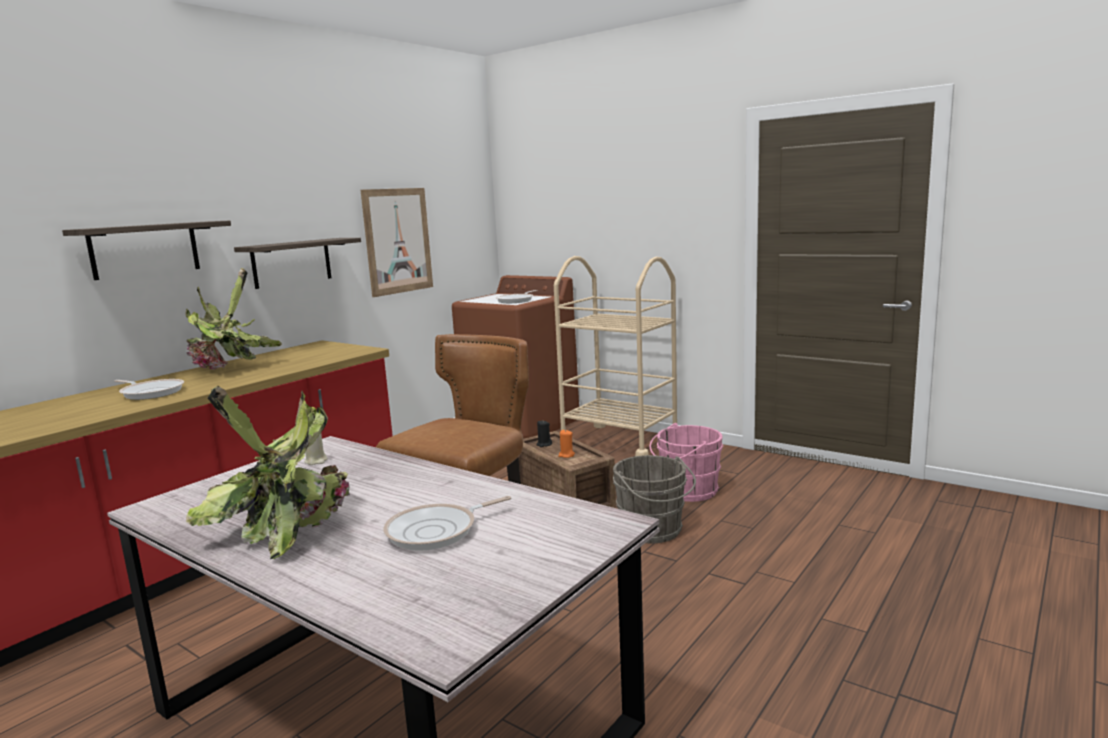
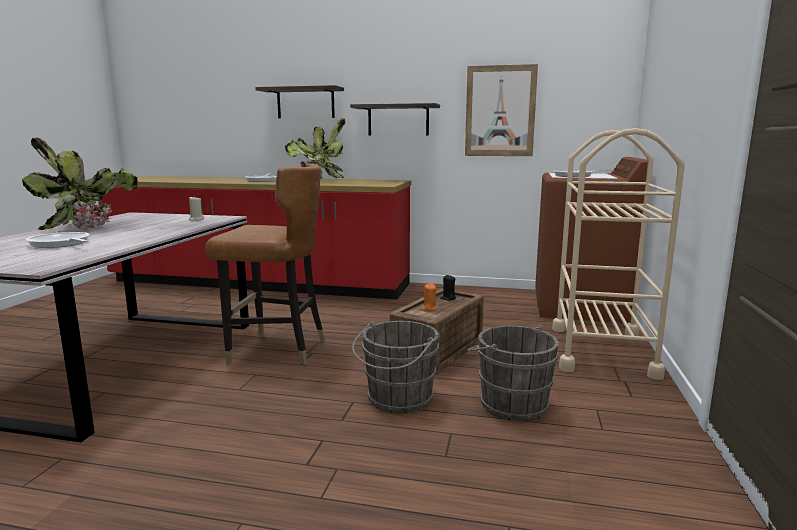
camera: 65 degrees right, 0 degrees up
pink bucket [650,423,724,502] -> grey bucket [467,325,559,422]

